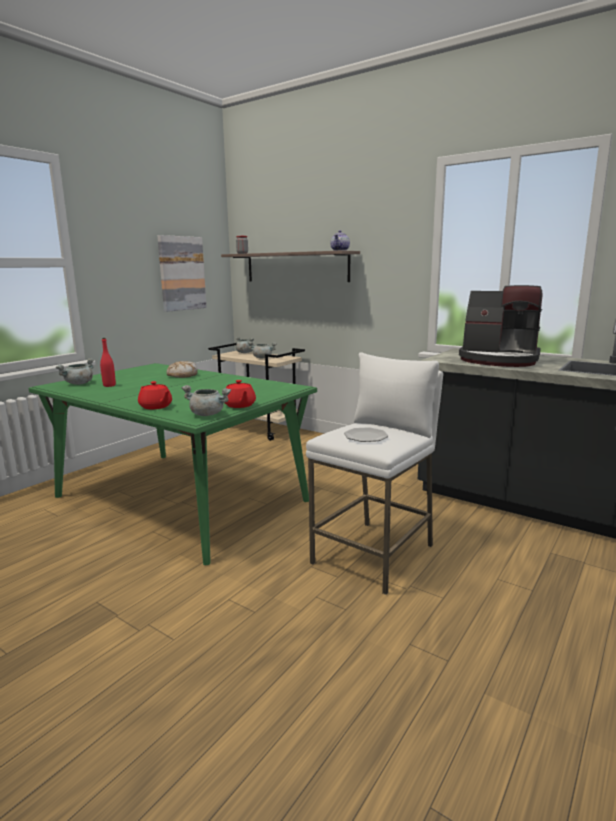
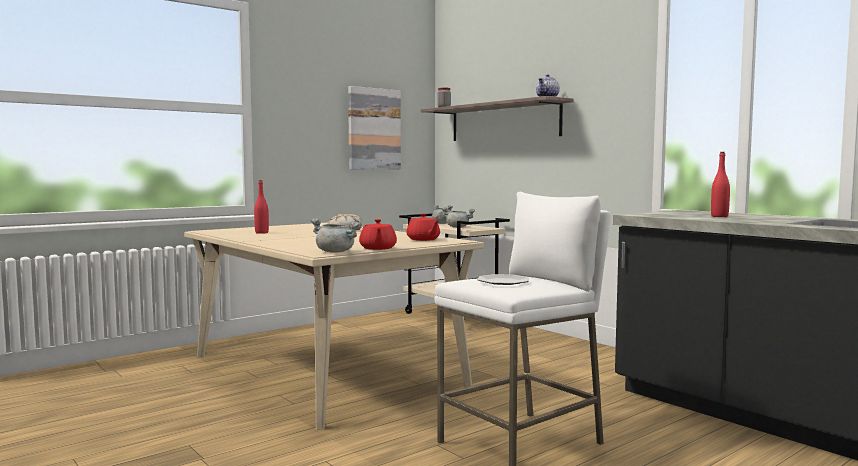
camera: 15 degrees right, 10 degrees down
green dining table [28,363,317,565] -> beige dining table [184,223,484,430]
grey cooking pot [56,358,94,385] -> none
red teapot [138,381,172,409] -> red teapot moved to [406,213,440,241]
coffee machine [459,285,542,367] -> red bottle [711,152,730,217]

